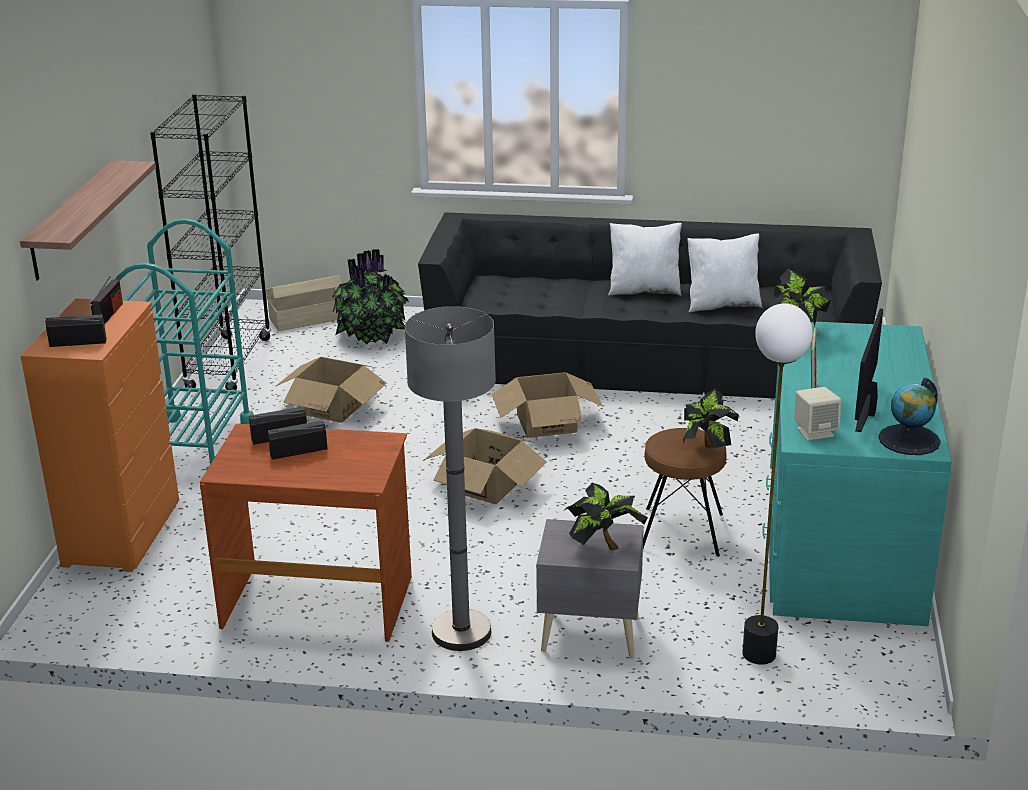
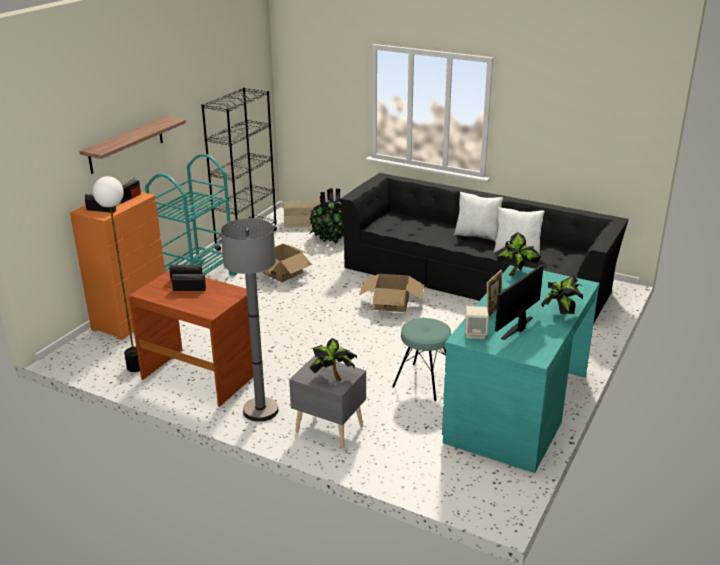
camera: 20 degrees right, 0 degrees up
cardboard box [424,428,547,504] -> none
brown stool [643,428,726,557] -> turquoise stool [392,318,451,401]
potted plant [683,389,739,449] -> potted plant moved to [541,275,583,314]
floor lamp [742,303,813,665] -> floor lamp moved to [93,176,140,372]
globe [878,378,941,455] -> none

